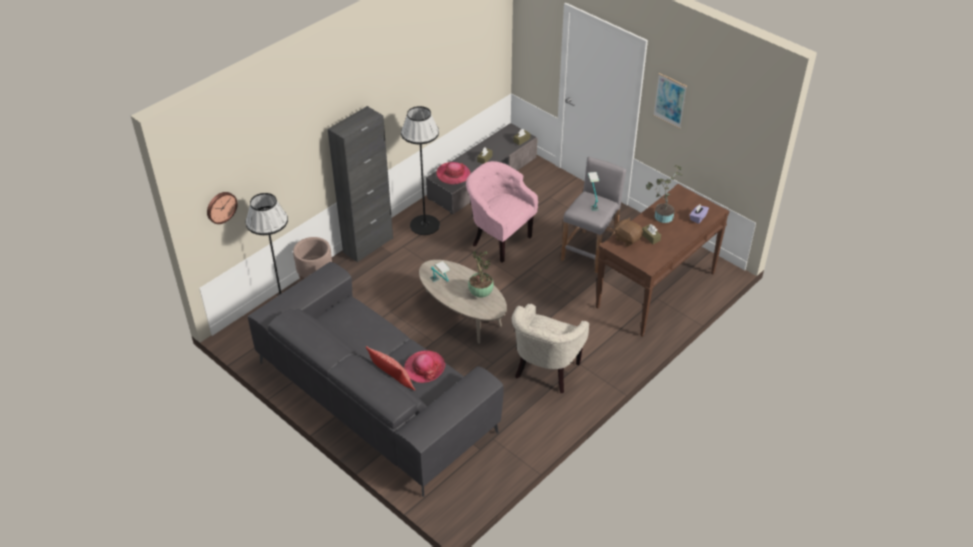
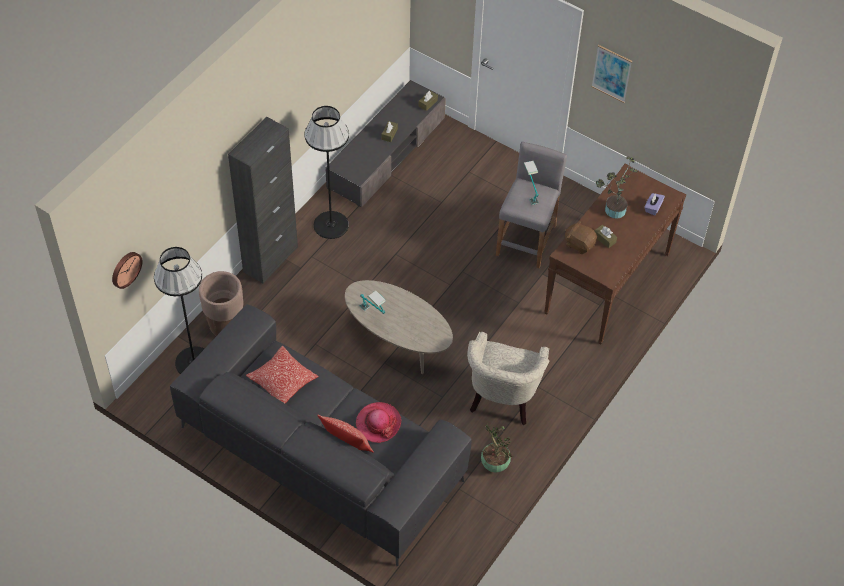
camera: 10 degrees left, 10 degrees up
hat [437,162,470,184] -> none
pink armchair [466,161,538,263] -> none
potted plant [468,251,494,298] -> potted plant moved to [481,423,513,473]
none -> pillow [246,346,319,403]

